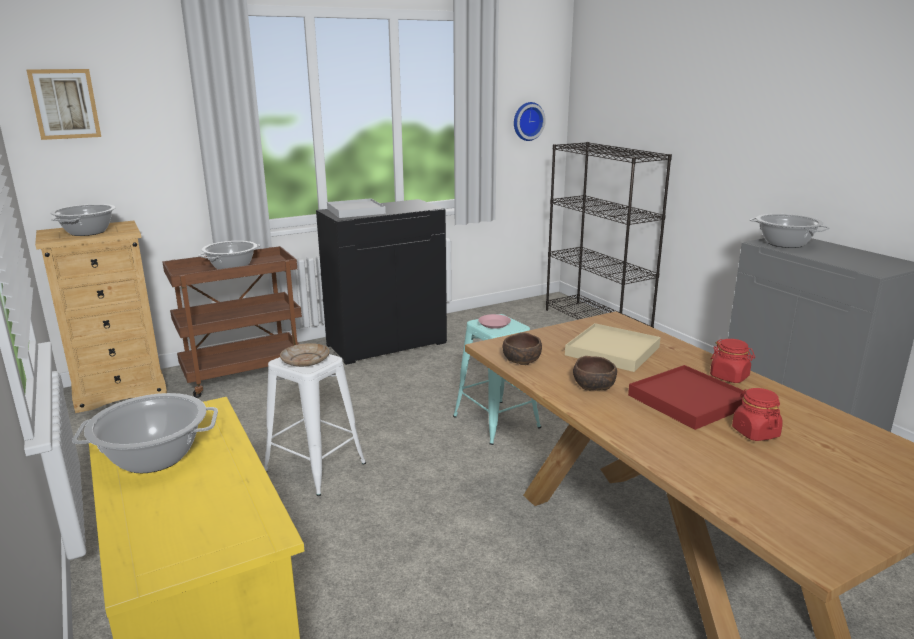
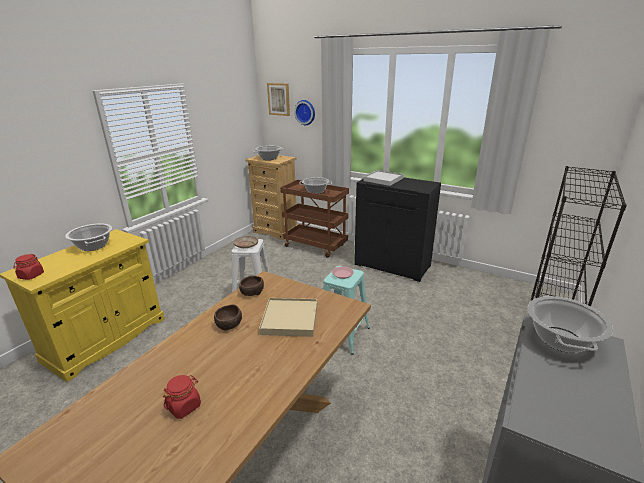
camera: 60 degrees right, 5 degrees up
wall clock [514,102,546,141] -> wall clock moved to [294,100,315,125]
red tray [628,365,746,430] -> none
red jar [710,339,755,383] -> red jar moved to [13,254,44,280]

